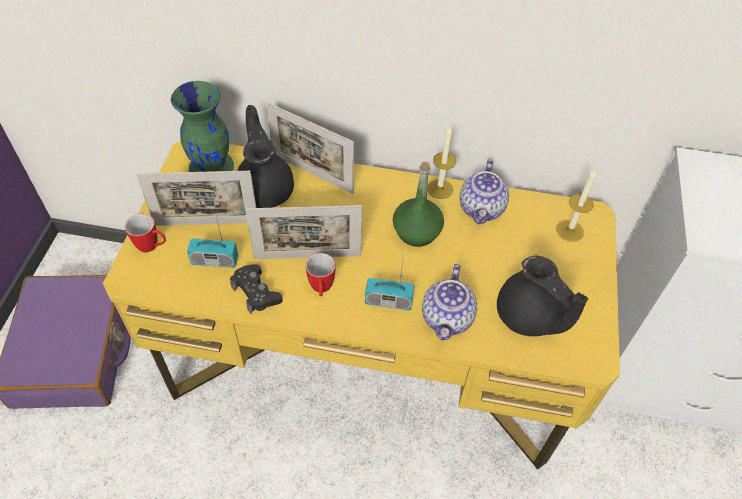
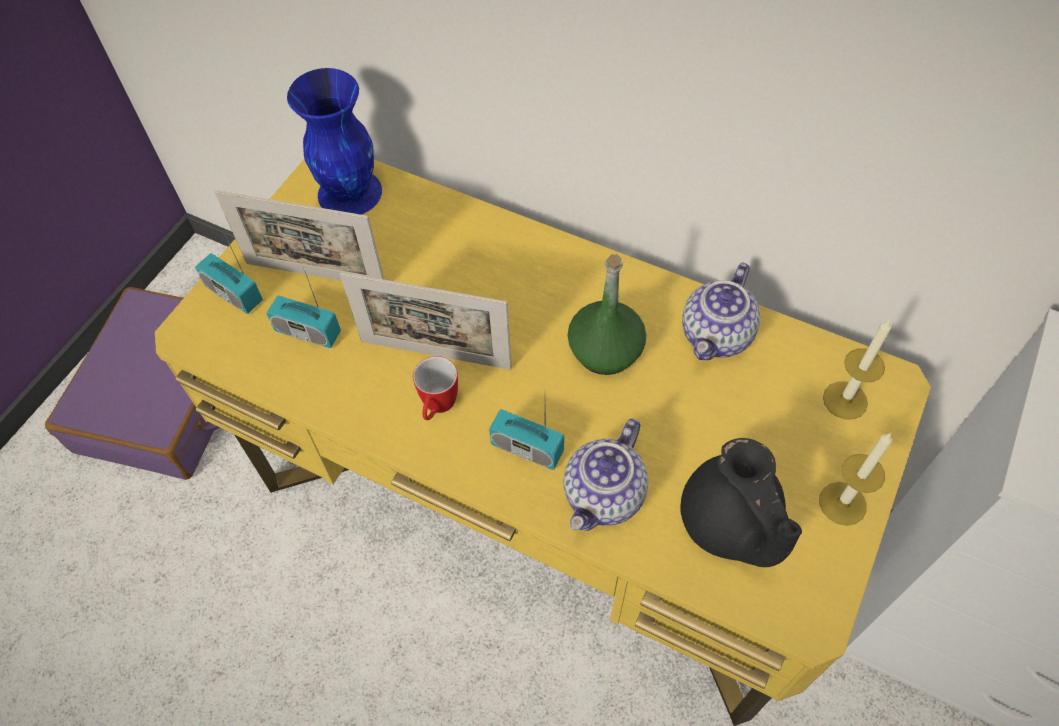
camera: 20 degrees right, 5 degrees up
mug [125,214,166,252] -> radio [195,231,263,314]
green vase [171,81,234,172] -> blue vase [287,68,382,215]
black game controller [230,264,283,314] -> none
black teapot [237,105,294,208] -> none
picture frame [267,102,354,194] -> none
candle [427,126,456,199] -> candle moved to [819,433,892,526]

